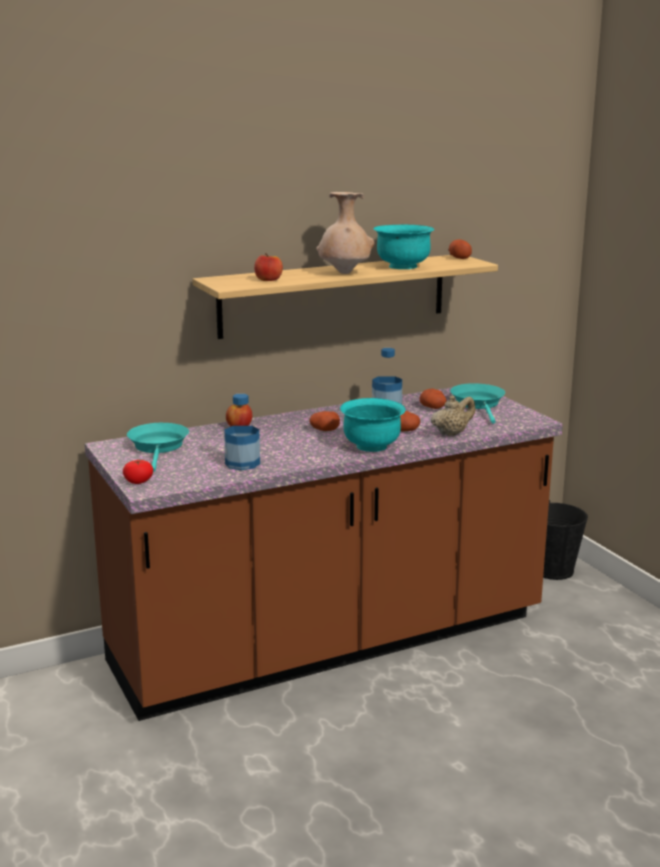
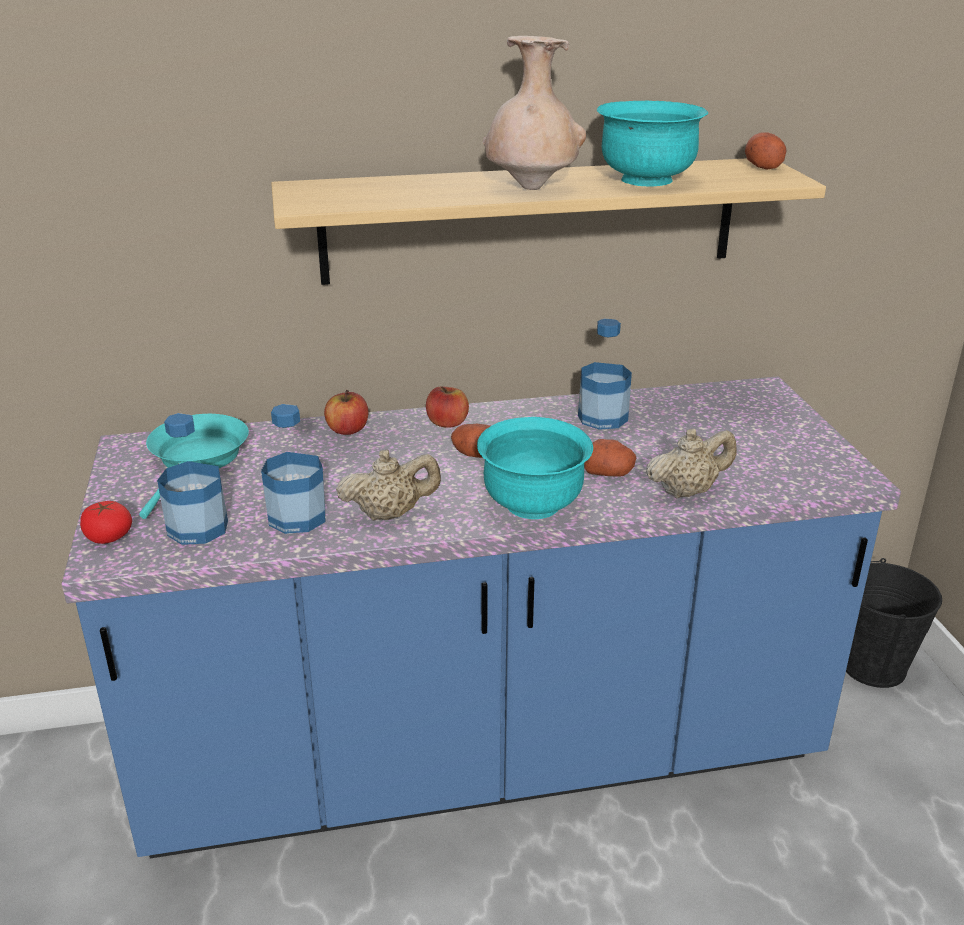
camera: 15 degrees right, 10 degrees up
brown counter [85,387,563,721] -> blue counter [62,376,901,859]
apple [254,253,283,281] -> apple moved to [426,387,469,428]
potato [420,389,447,409] -> none
turquoise frying pan [450,383,505,424] -> none
none -> bottle [157,413,228,545]
none -> beige teapot [336,449,441,521]

